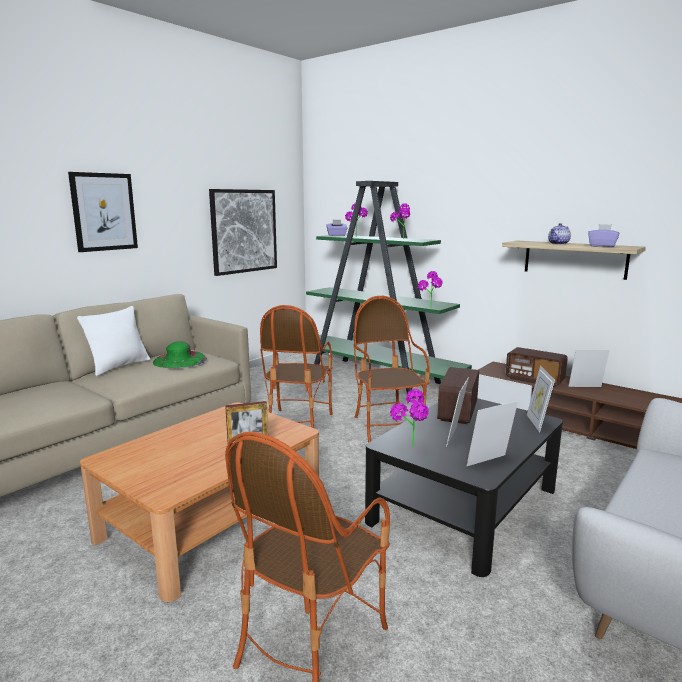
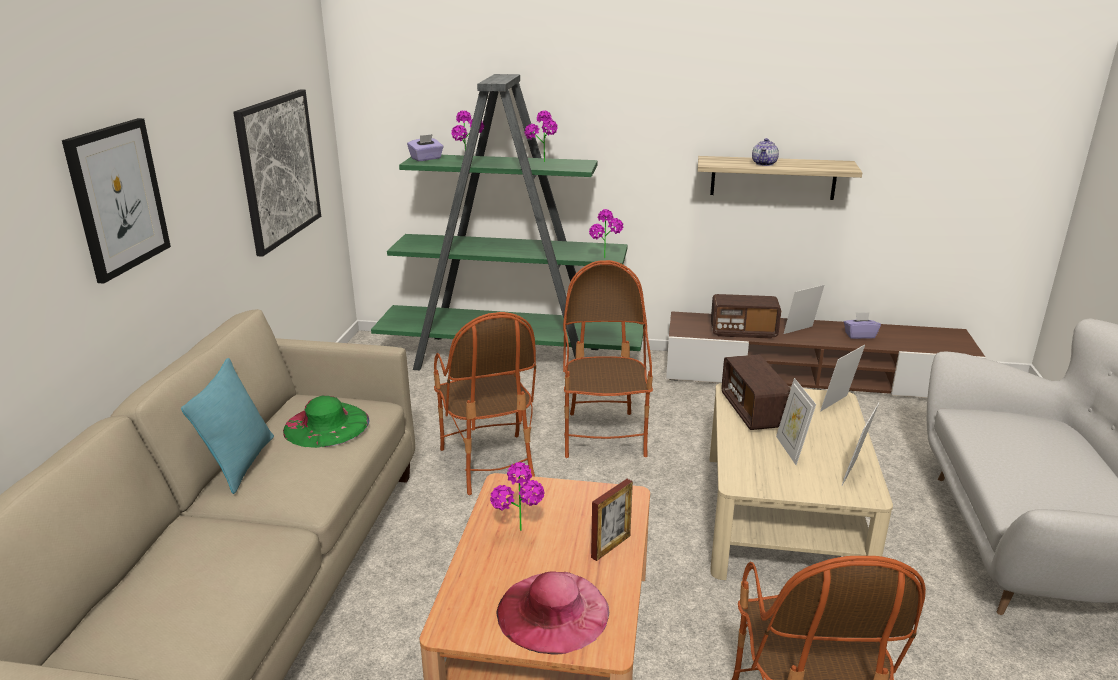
camera: 30 degrees left, 10 degrees up
white pillow [77,306,150,376] -> turquoise pillow [181,358,274,494]
armchair [354,296,430,443] -> armchair turned 45 degrees clockwise [563,260,653,458]
black coffee table [365,398,563,577] -> beige coffee table [710,383,893,580]
potted plant [390,389,429,446] -> potted plant moved to [490,462,544,531]
picture frame [527,366,555,432] -> picture frame turned 75 degrees clockwise [820,345,865,412]
purple tissue box [588,224,619,247] -> purple tissue box moved to [844,312,881,339]
none -> pink hat [497,571,609,654]

